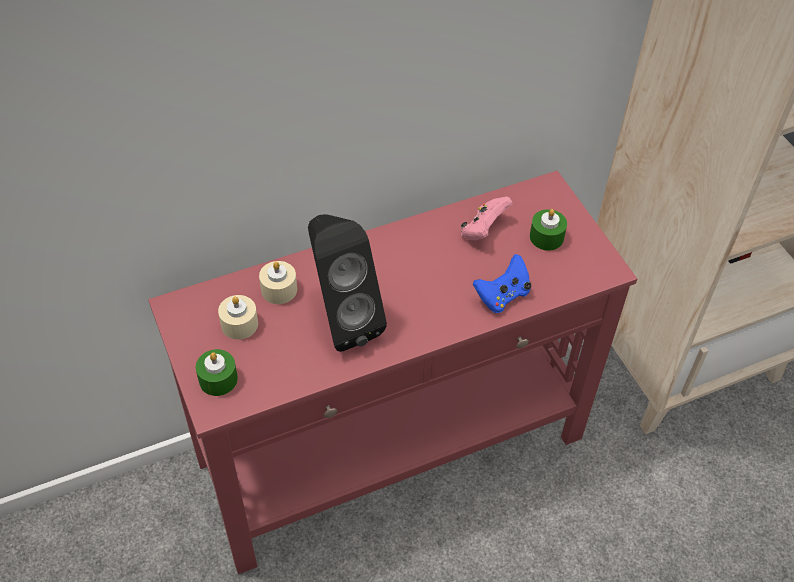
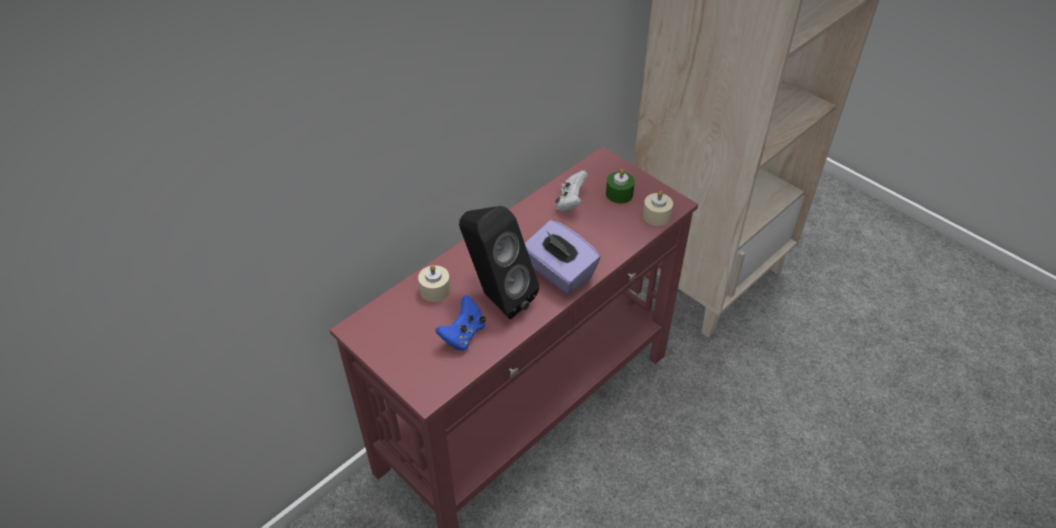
camera: 20 degrees left, 5 degrees down
green candle [196,349,238,396] -> none
beige candle [218,295,258,340] -> beige candle moved to [643,191,673,226]
pink game controller [461,197,513,241] -> white game controller [555,171,588,212]
blue game controller [473,254,531,313] -> blue game controller moved to [436,295,485,351]
none -> purple tissue box [525,220,601,294]

